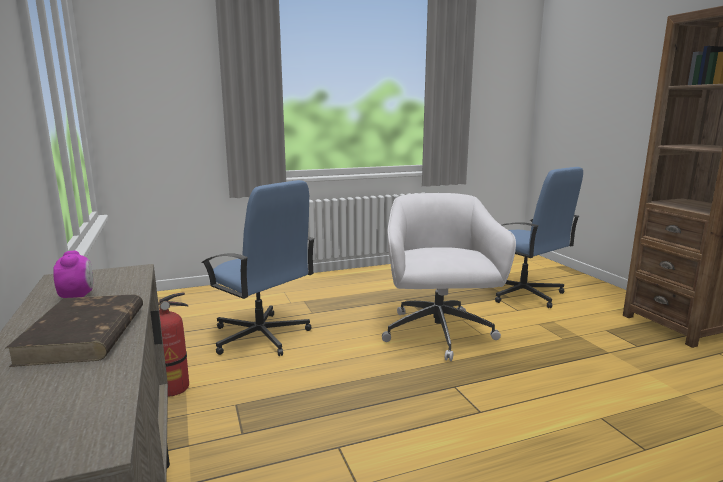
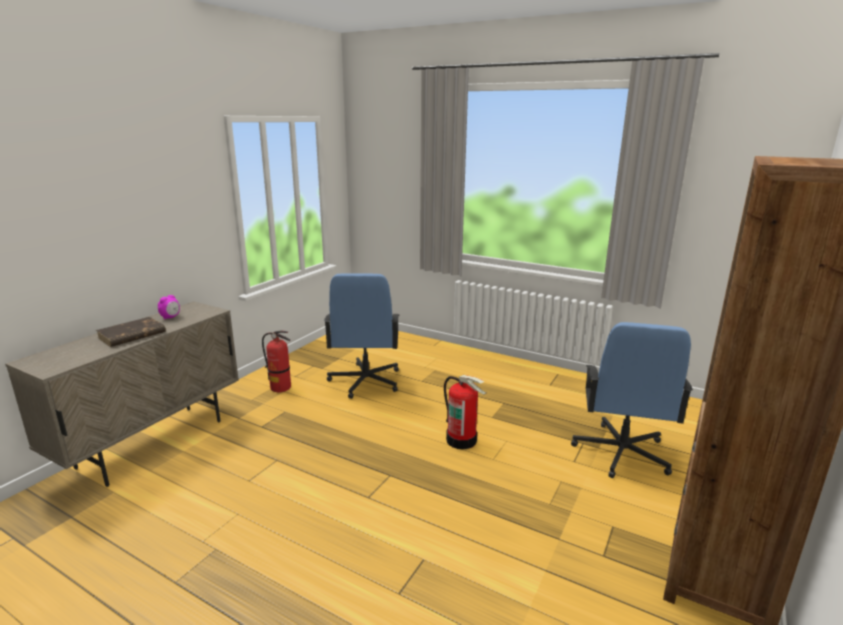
camera: 50 degrees right, 5 degrees up
white office chair [382,193,516,361] -> fire extinguisher [444,375,486,449]

